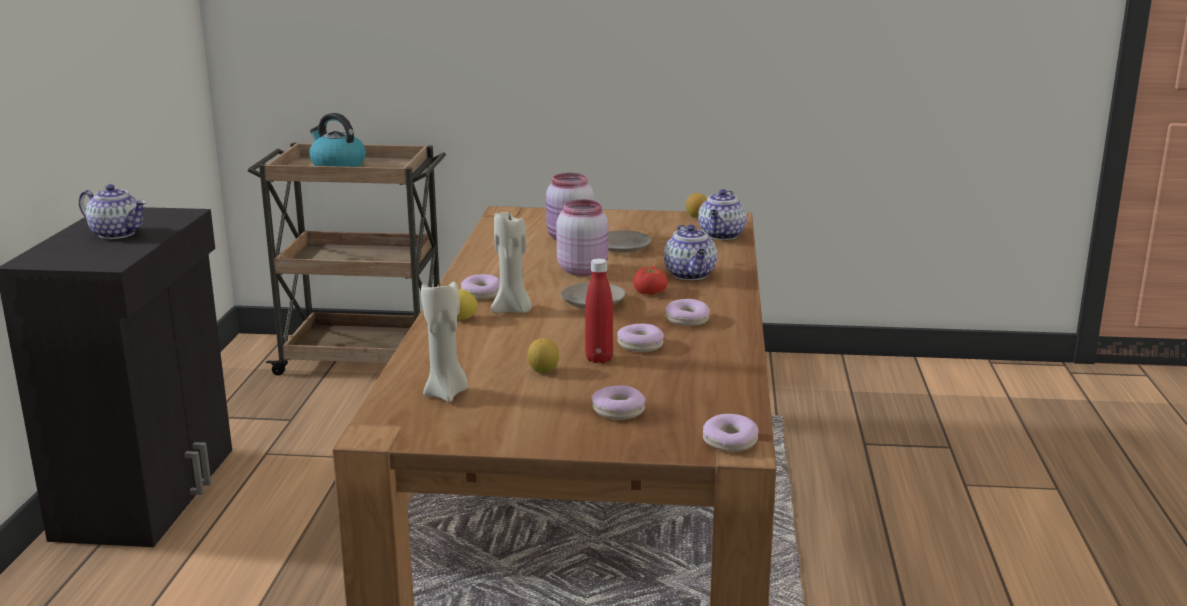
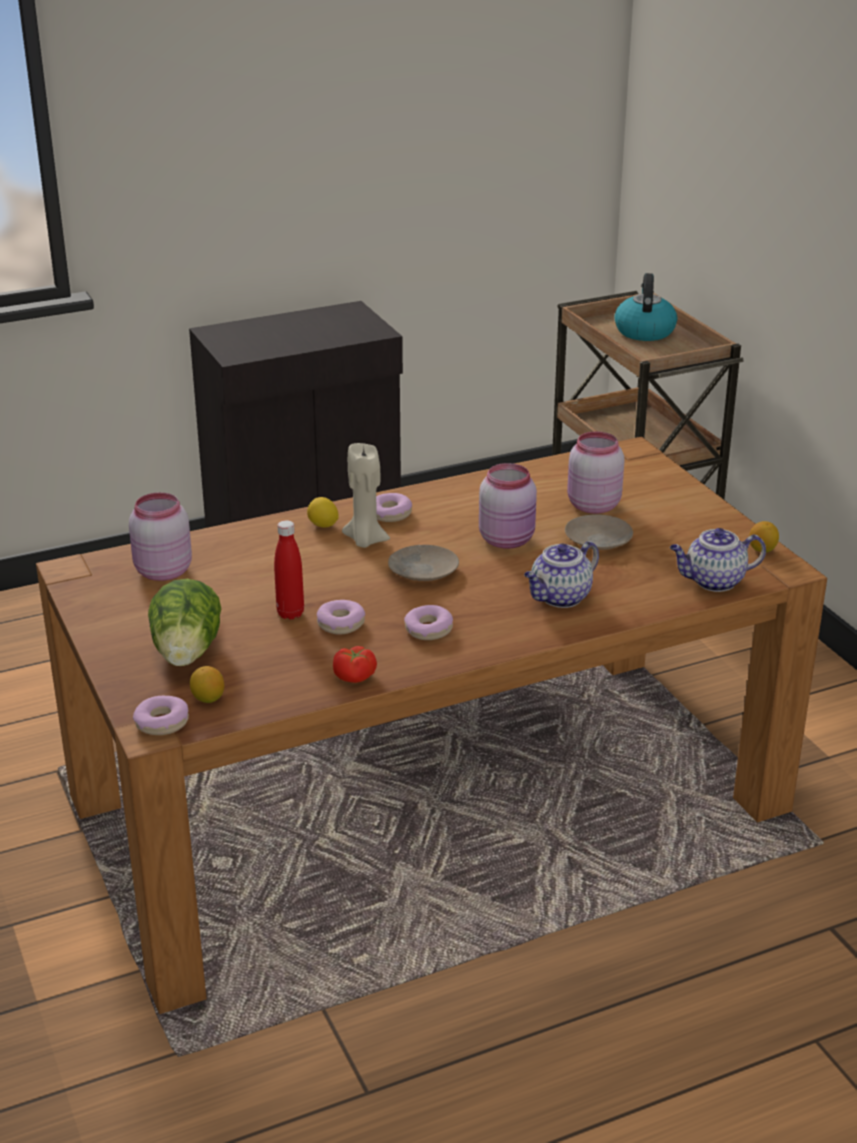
camera: 60 degrees right, 10 degrees up
teapot [79,184,146,239] -> none
beige candle [421,279,468,402] -> pink jar [129,492,192,581]
lemon [527,338,559,373] -> lemon moved to [190,666,224,703]
donut [592,385,645,420] -> lettuce [148,579,221,666]
tomato [633,266,668,295] -> tomato moved to [333,646,377,683]

